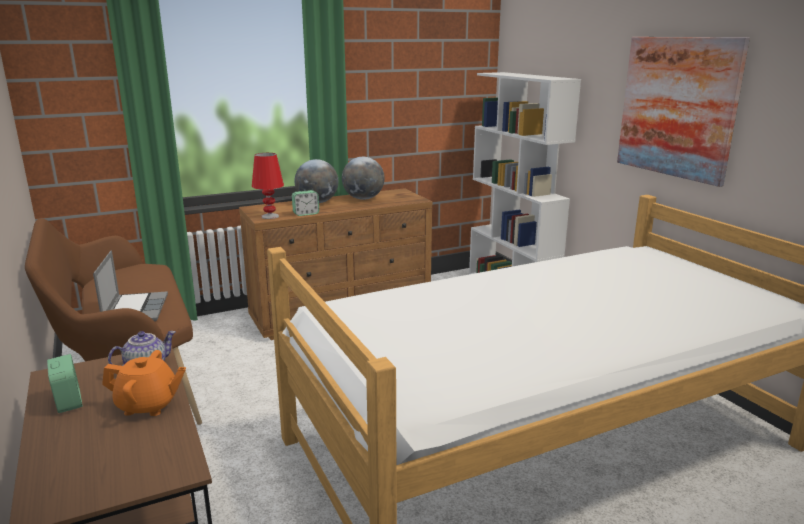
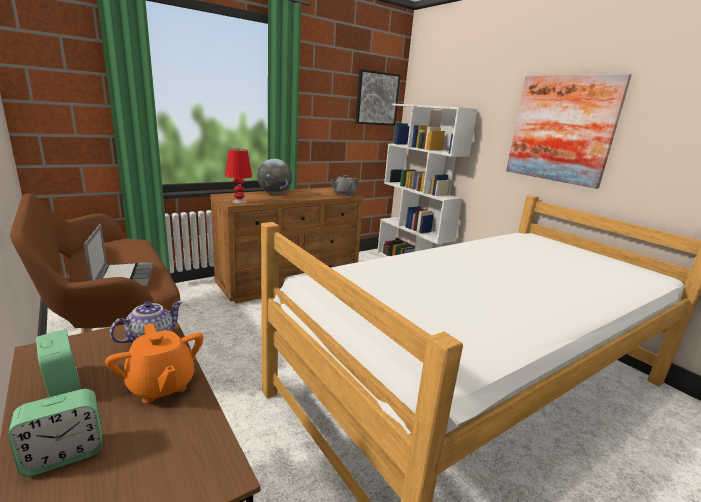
camera: 10 degrees left, 0 degrees up
orange teapot [102,350,186,416] -> orange teapot turned 60 degrees clockwise [105,323,204,403]
alarm clock [292,190,319,216] -> alarm clock moved to [8,389,102,476]
globe [342,157,385,200] -> none
none -> grey teapot [331,175,359,196]
none -> picture [355,69,401,126]

